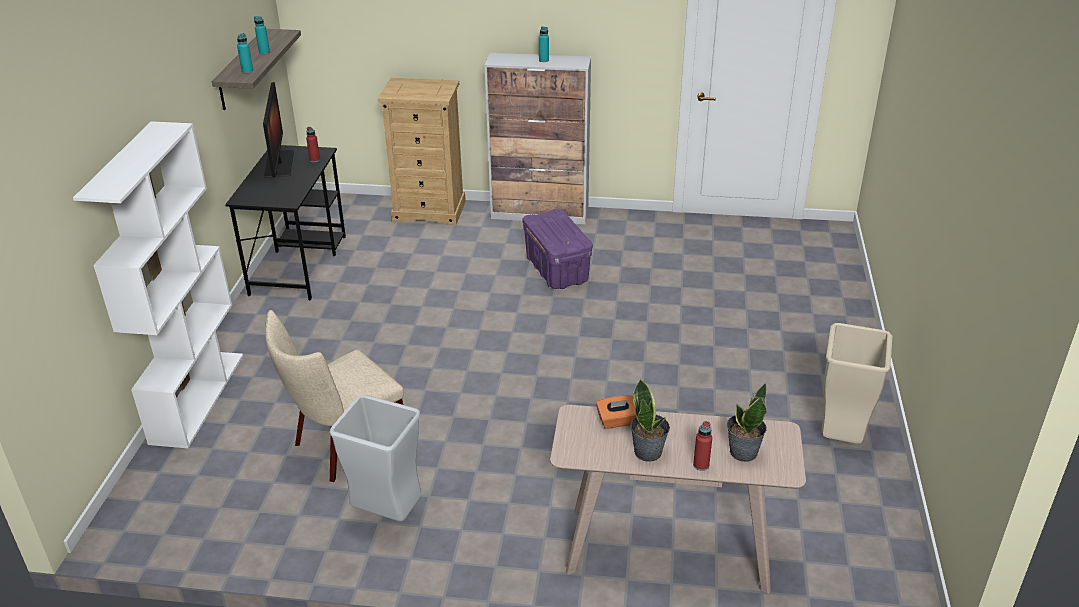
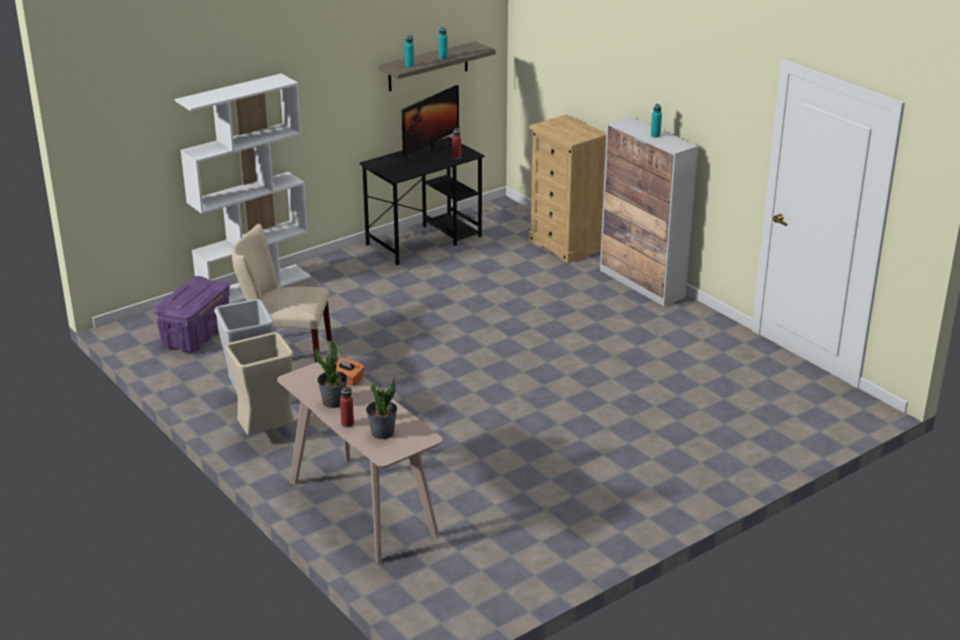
camera: 45 degrees right, 5 degrees down
purple storage box [523,209,593,289] -> purple storage box moved to [153,276,230,352]
beige trash can [821,323,892,444] -> beige trash can moved to [226,332,294,435]

